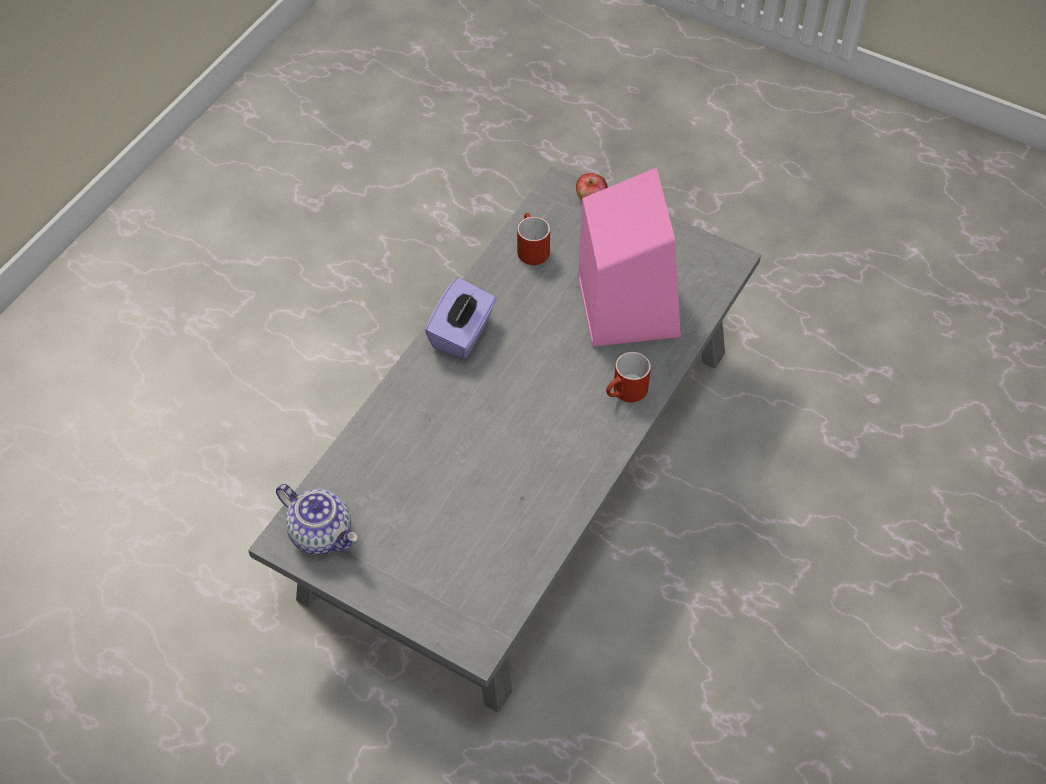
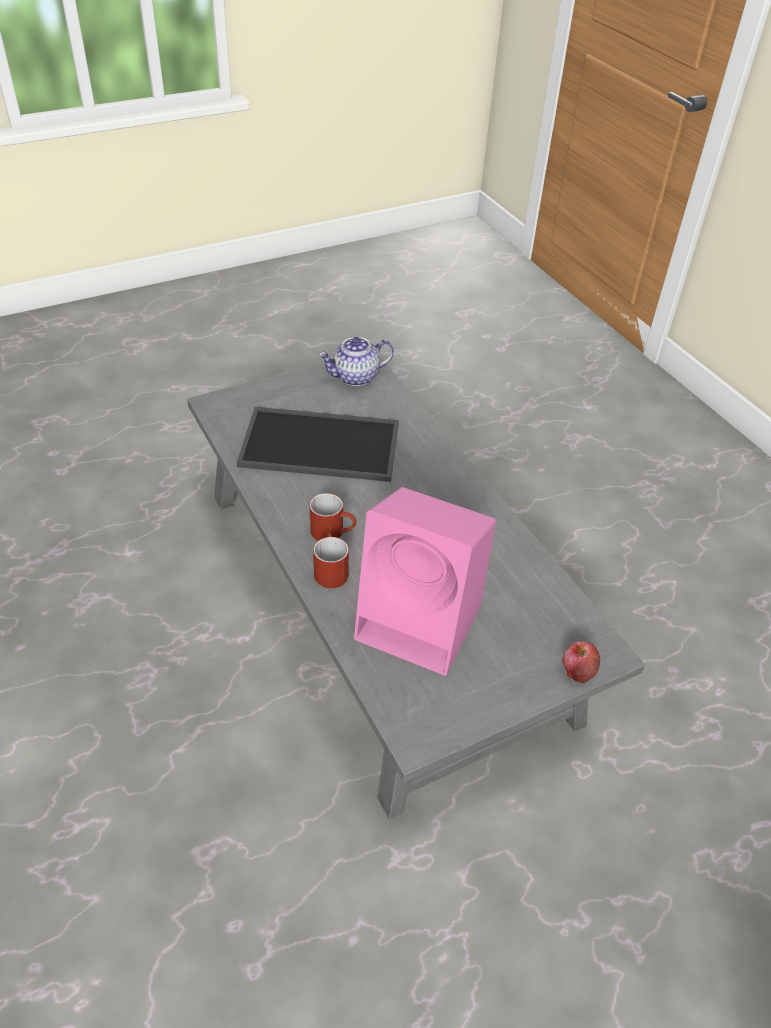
camera: 120 degrees right, 10 degrees down
purple tissue box [425,277,496,359] -> none
red mug [517,213,550,265] -> red mug moved to [309,493,356,541]
none -> tray [237,407,399,482]

